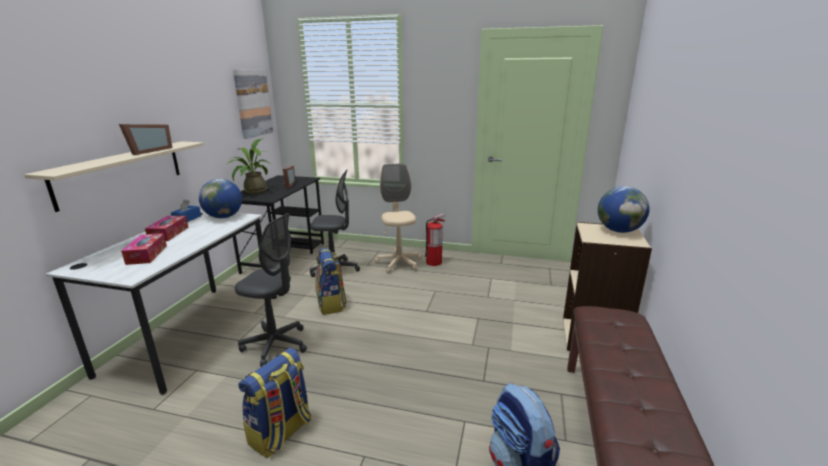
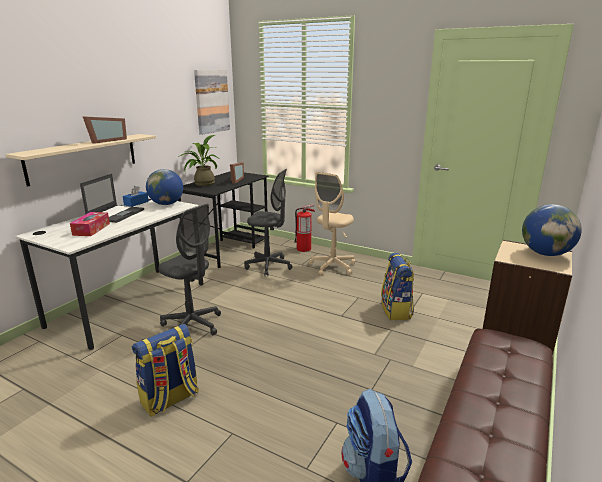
camera: 15 degrees right, 0 degrees up
tissue box [145,216,189,241] -> laptop [80,174,144,223]
backpack [315,248,347,315] -> backpack moved to [381,253,414,320]
beige office chair [375,163,421,273] -> beige office chair turned 150 degrees counterclockwise [309,172,355,276]
fire extinguisher [425,214,445,266] -> fire extinguisher moved to [294,204,315,252]

